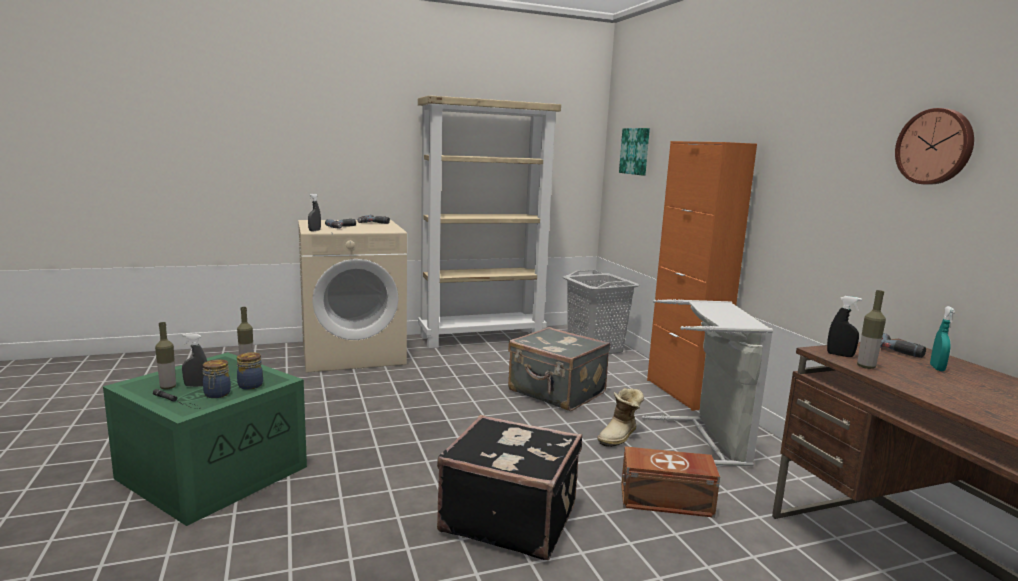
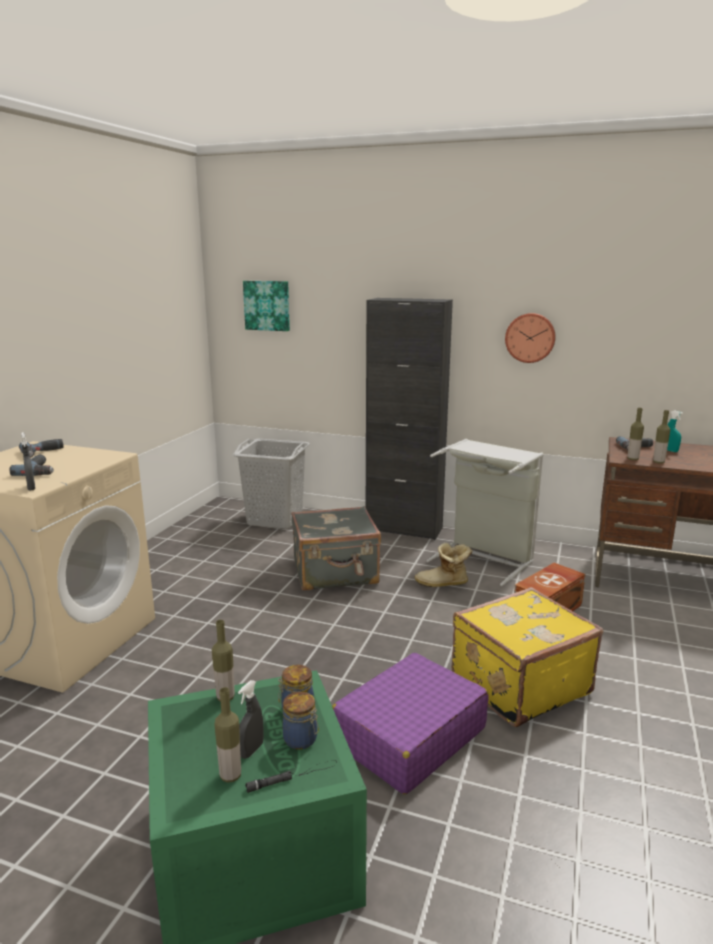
camera: 50 degrees left, 5 degrees up
beige bookcase [418,95,561,348] -> none
black suitcase [437,415,582,560] -> yellow suitcase [451,587,603,727]
boot [597,388,644,447] -> boot turned 105 degrees clockwise [415,543,473,587]
orange cabinet [647,141,757,411] -> black cabinet [366,298,453,540]
black spray bottle [827,296,862,357] -> bottle [628,408,644,460]
wall clock [895,108,974,185] -> wall clock moved to [505,313,556,363]
none -> purple suitcase [332,653,488,794]

